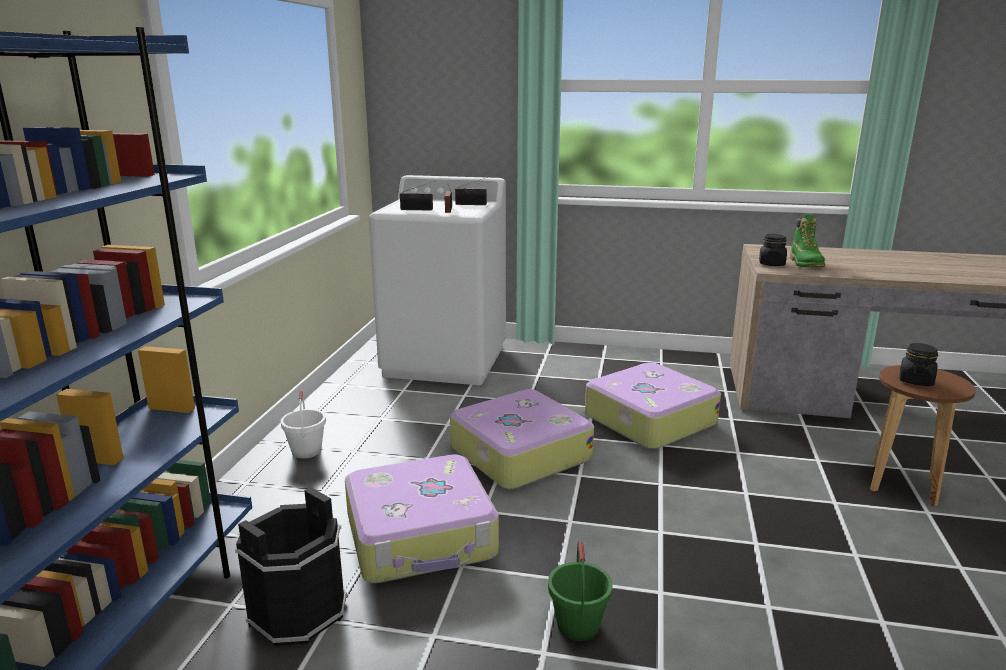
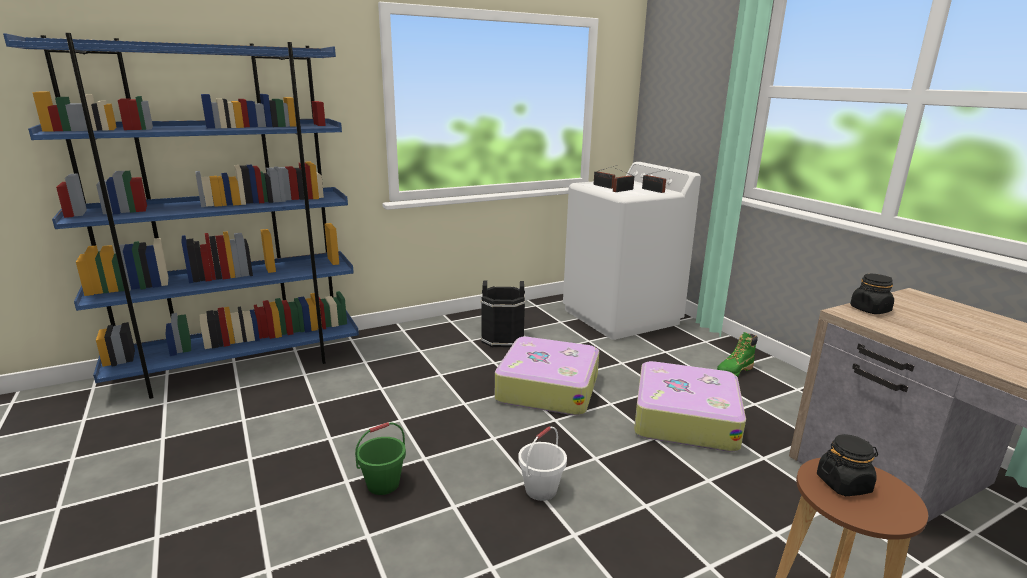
camera: 50 degrees right, 0 degrees up
black bucket [235,487,347,647] -> black bucket moved to [481,280,525,347]
white bucket [281,391,326,459] -> white bucket moved to [518,427,567,501]
suitcase [345,454,499,583] -> none
green boot [790,214,825,268] -> green boot moved to [716,332,758,377]

